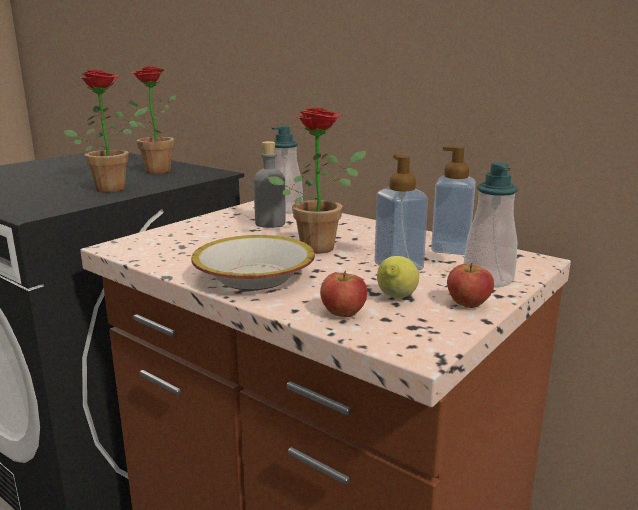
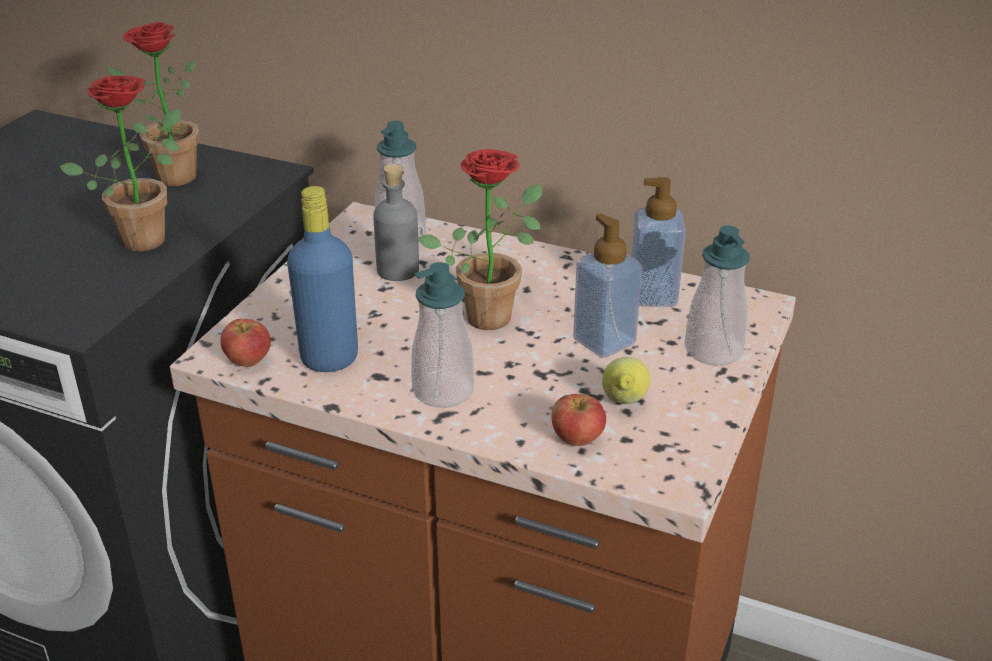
camera: 15 degrees left, 15 degrees up
bowl [191,235,315,290] -> soap dispenser [411,262,474,407]
apple [447,263,494,308] -> apple moved to [220,319,271,367]
none -> blue bottle [287,186,358,372]

